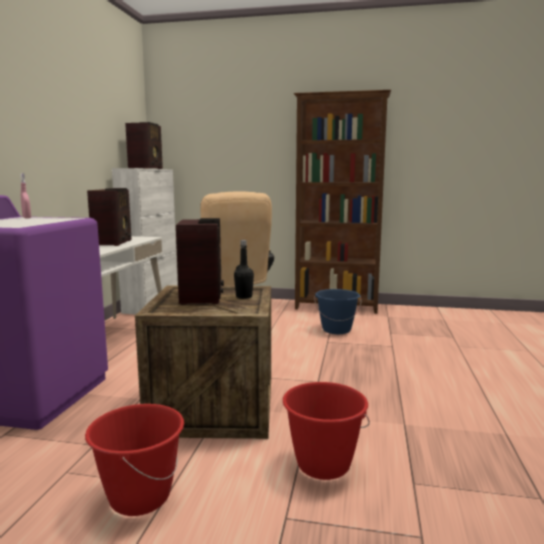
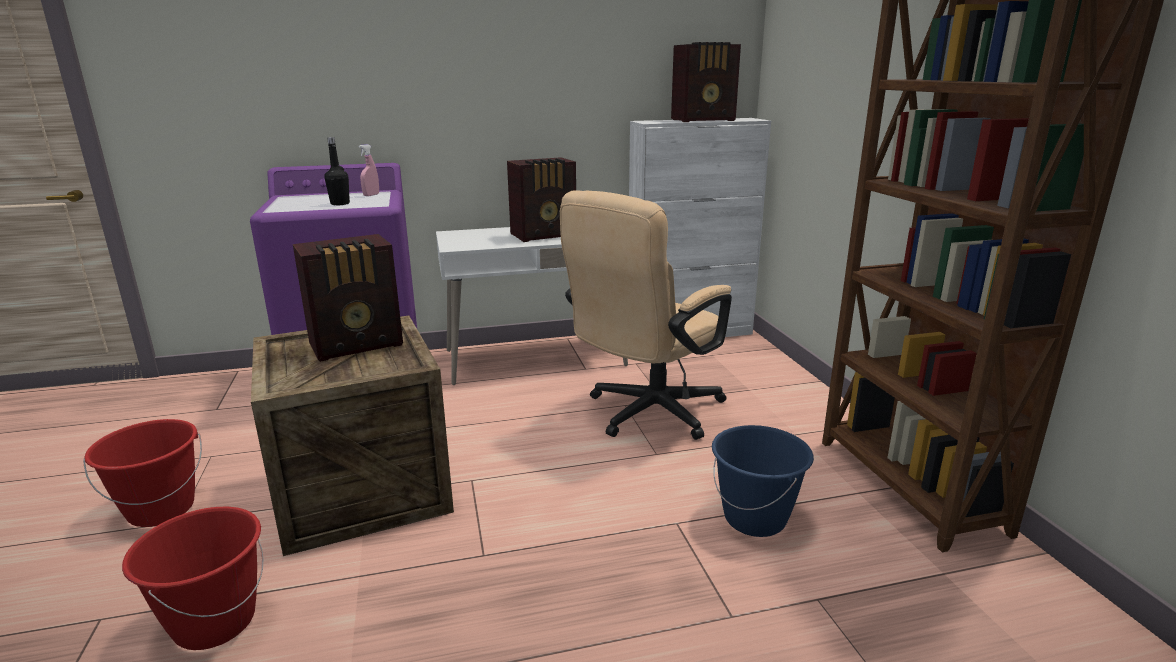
camera: 65 degrees right, 10 degrees up
black bottle [234,240,254,299] -> black bottle moved to [324,137,350,205]

